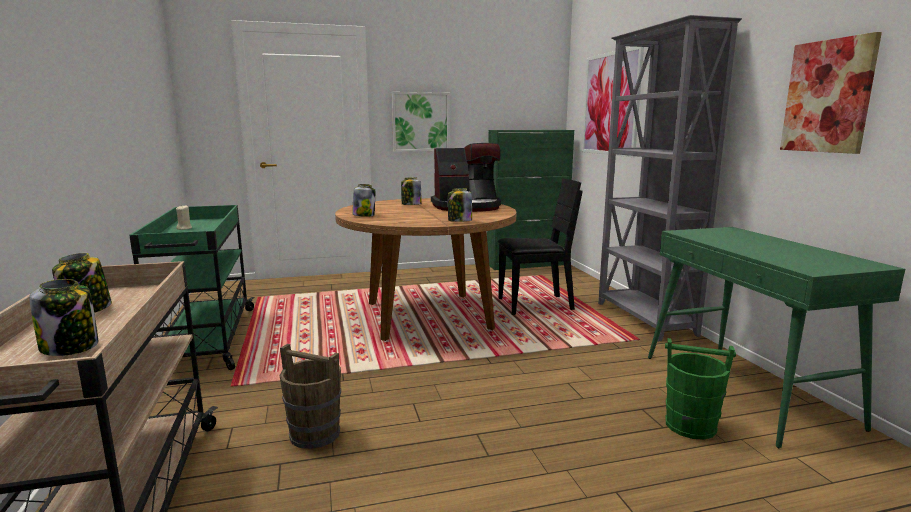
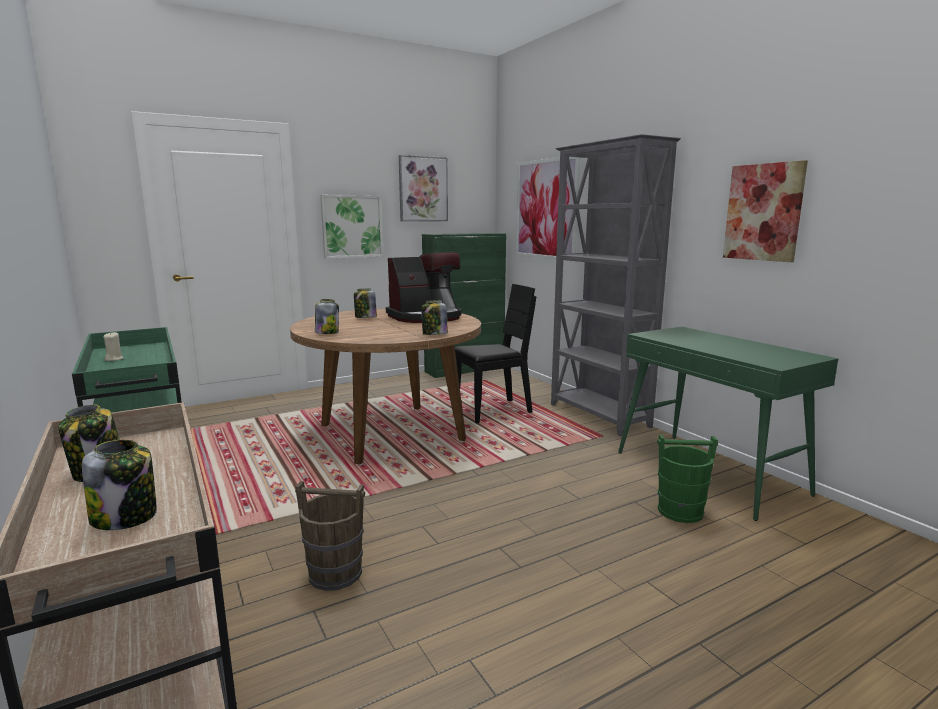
camera: 15 degrees left, 0 degrees up
none -> picture [399,155,448,222]

